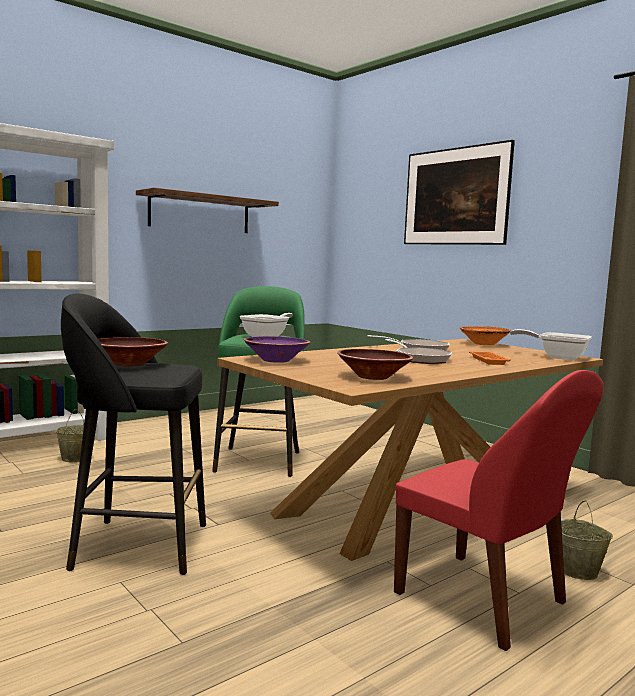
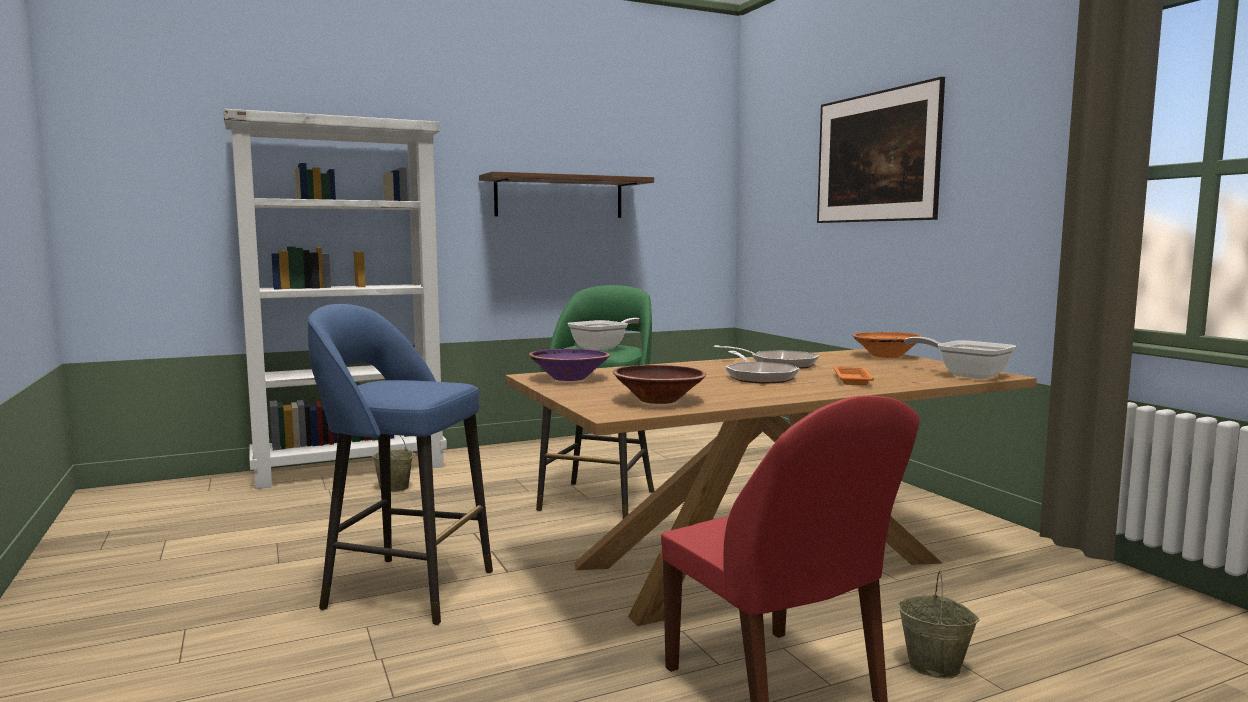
camera: 15 degrees right, 0 degrees up
black stool [61,294,206,575] -> blue stool [308,304,493,625]
brown bowl [98,337,168,366] -> none

